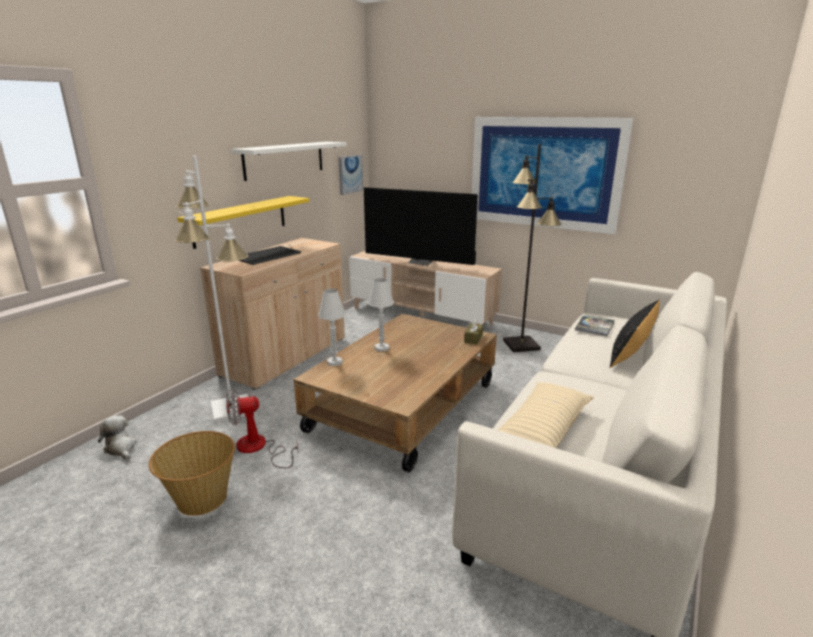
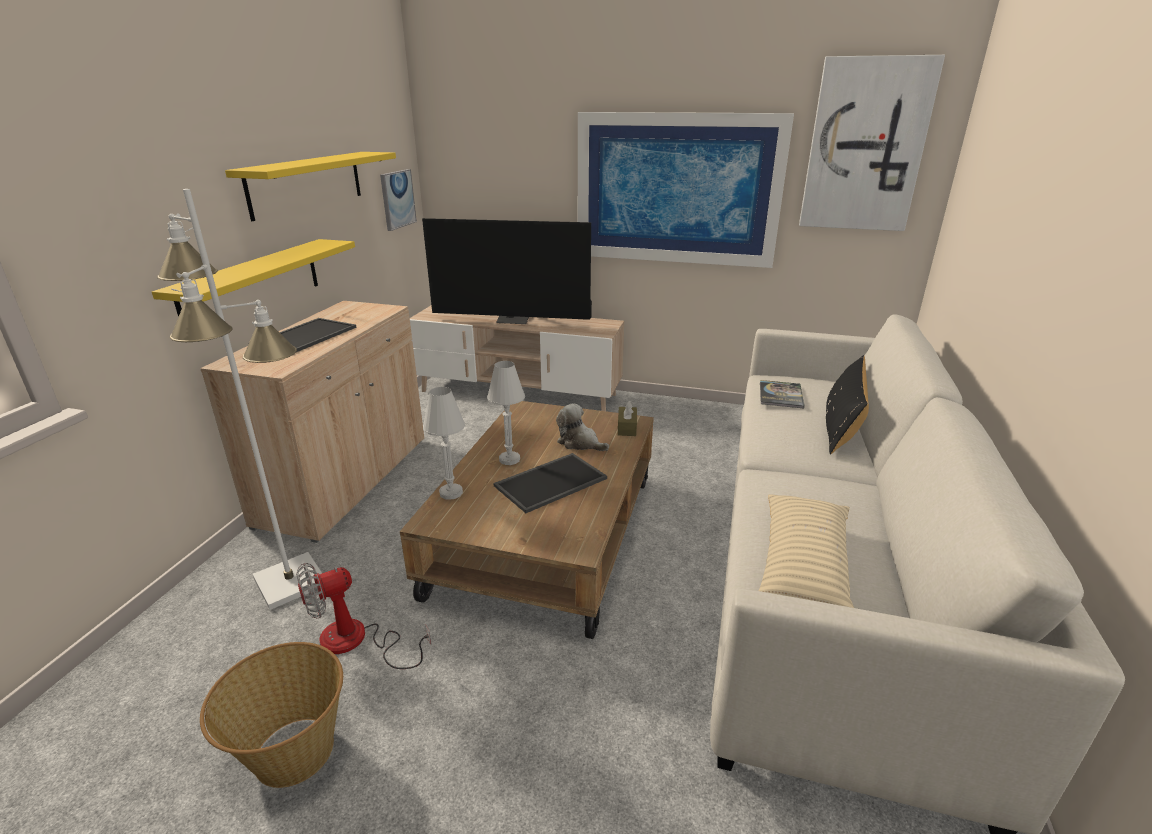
camera: 15 degrees left, 5 degrees up
plush toy [98,415,136,460] -> plush toy moved to [556,404,609,451]
white shelf [231,142,347,181] -> yellow shelf [225,152,396,221]
black floor lamp [503,144,561,352] -> none
none -> tray [493,453,607,513]
none -> picture [799,55,945,231]

